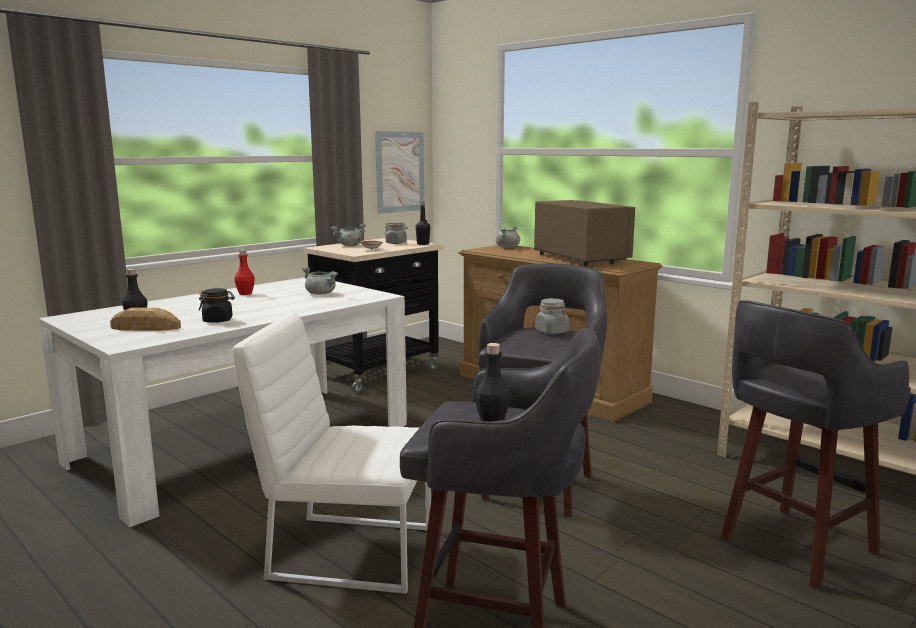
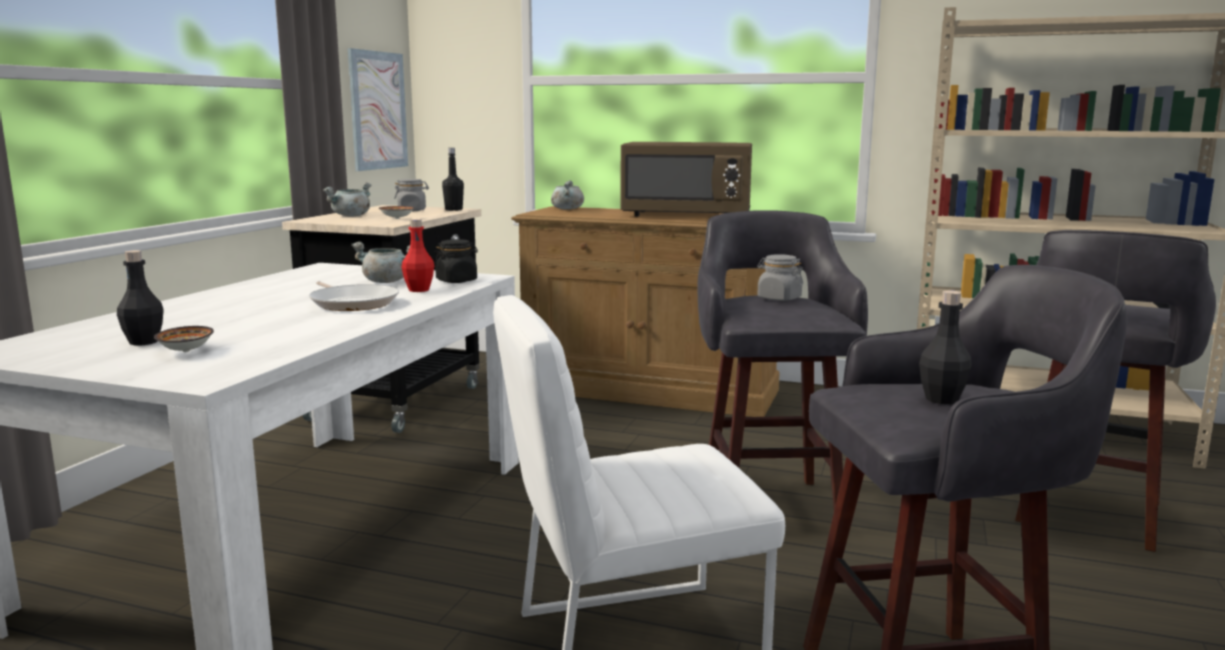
camera: 25 degrees left, 0 degrees up
bread [110,307,181,331] -> bowl [154,326,214,352]
black jar [199,288,235,323] -> black jar moved to [434,239,478,283]
red bottle [235,250,255,295] -> red bottle moved to [402,219,434,292]
brown microwave [534,200,635,266] -> brown microwave turned 150 degrees clockwise [620,142,752,216]
none -> frying pan [309,281,399,311]

